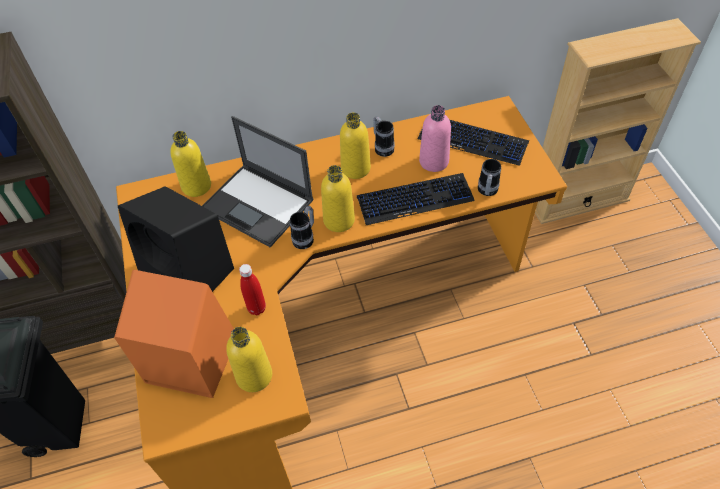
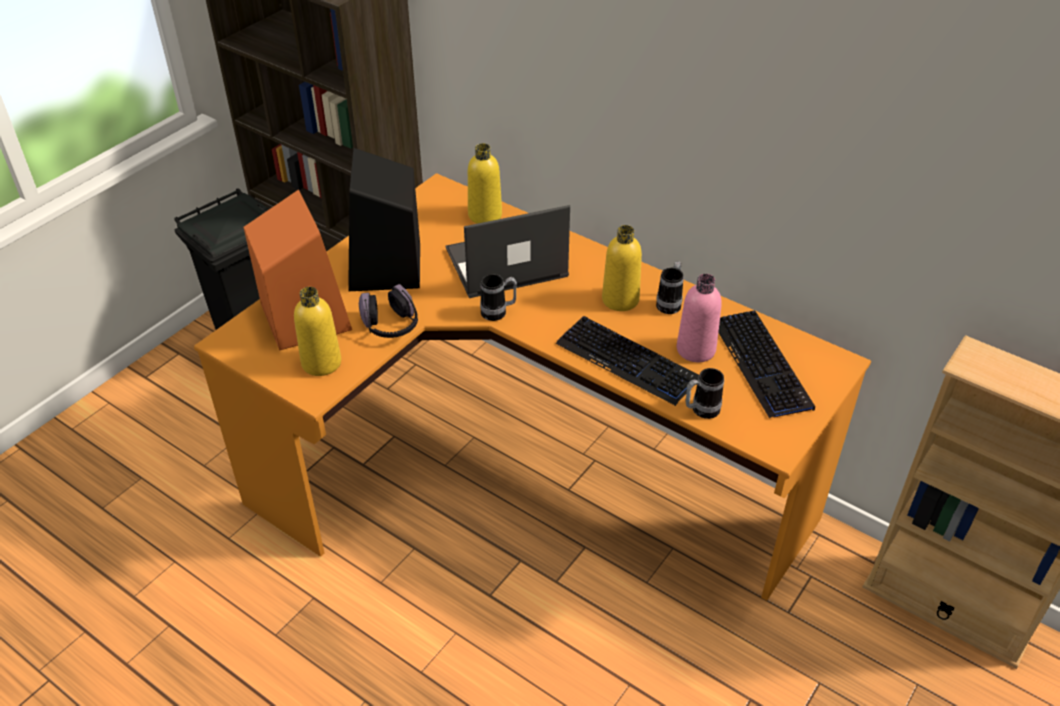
camera: 50 degrees right, 10 degrees down
laptop [202,116,314,247] -> laptop turned 75 degrees clockwise [445,205,570,298]
red bottle [239,264,266,315] -> headphones [359,284,418,338]
yellow bottle [321,165,355,232] -> none

